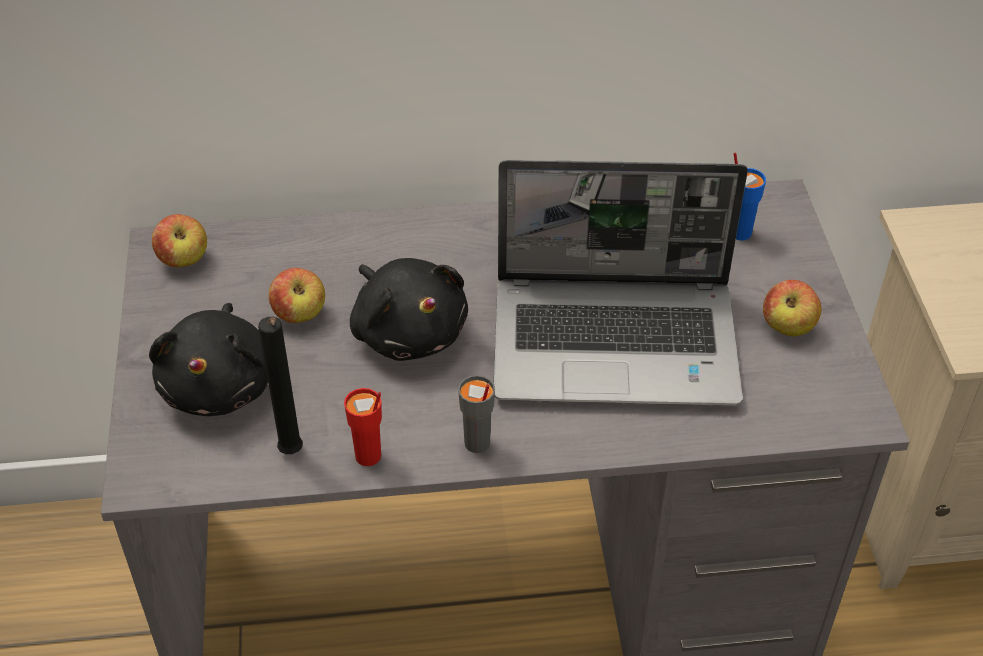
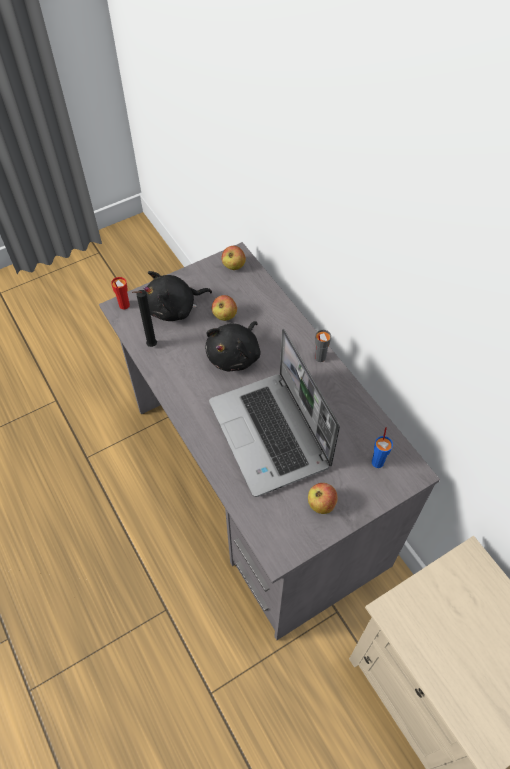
camera: 65 degrees right, 10 degrees up
red cup [344,388,382,466] -> red cup moved to [111,277,130,309]
grey cup [458,375,495,453] -> grey cup moved to [315,330,331,362]

